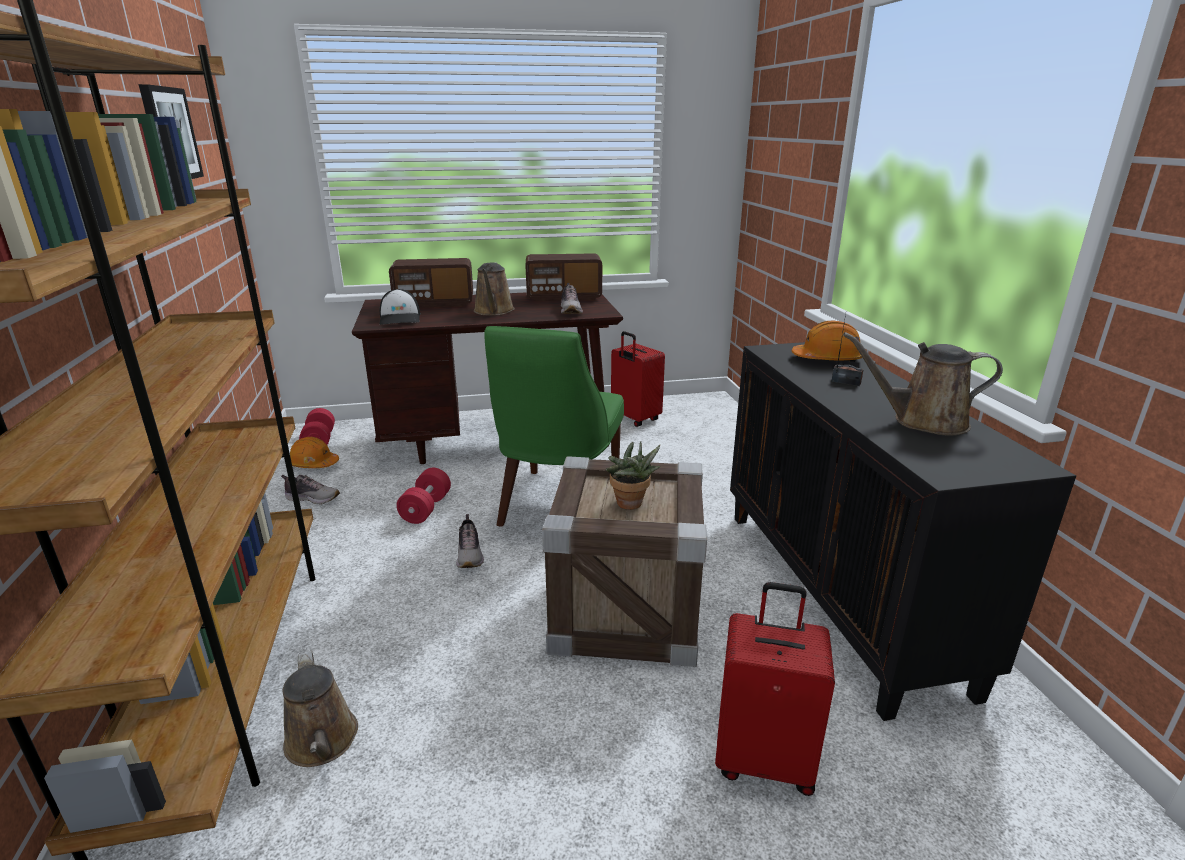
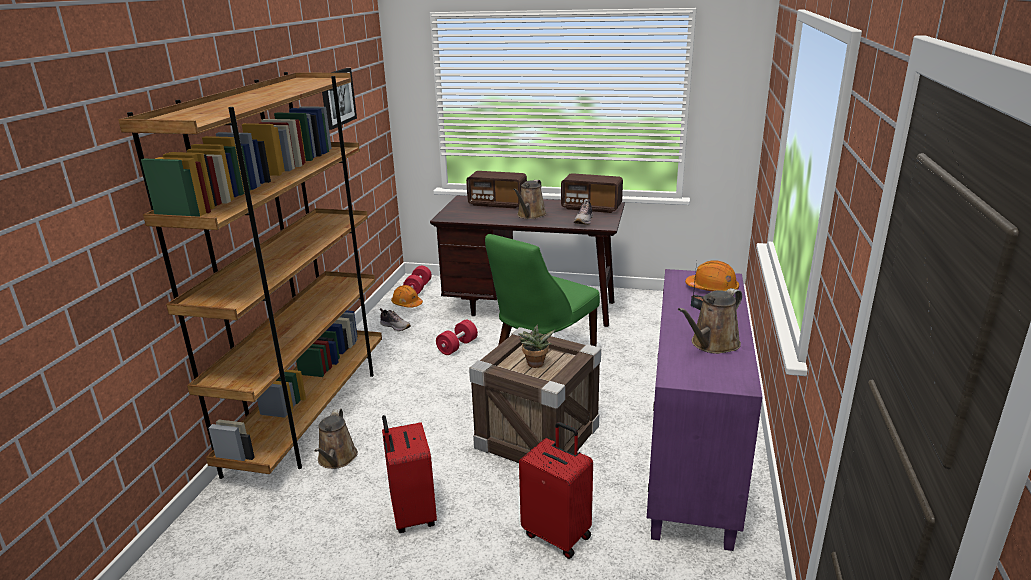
camera: 25 degrees right, 0 degrees up
cap [380,289,420,325] -> none
shoe [456,514,484,568] -> none
red suitcase [611,331,665,427] -> red suitcase moved to [382,415,437,533]
black cabinet [730,342,1076,721] -> purple cabinet [647,269,763,551]
brown watering can [843,332,1003,435] -> brown watering can turned 75 degrees counterclockwise [678,288,742,354]

